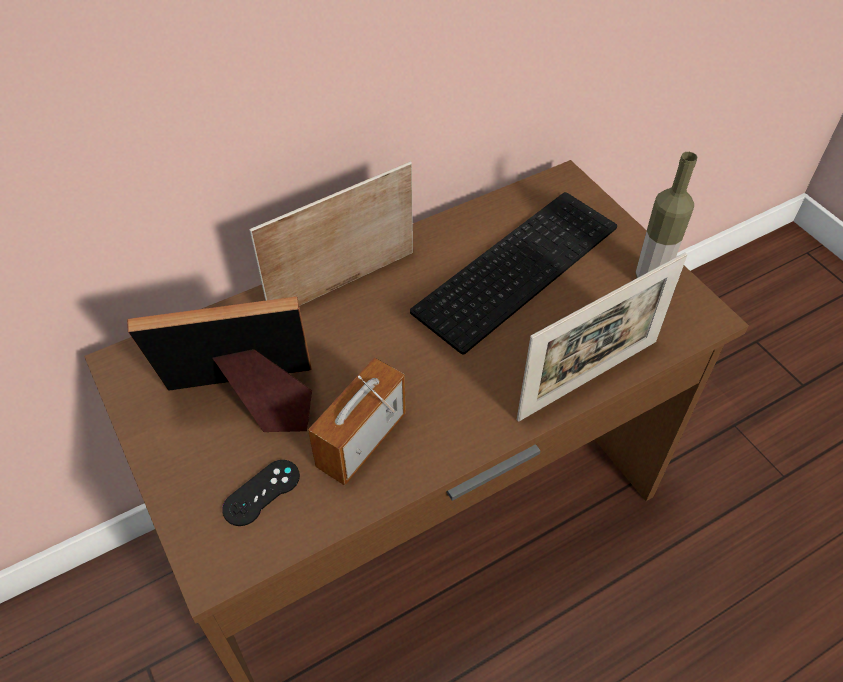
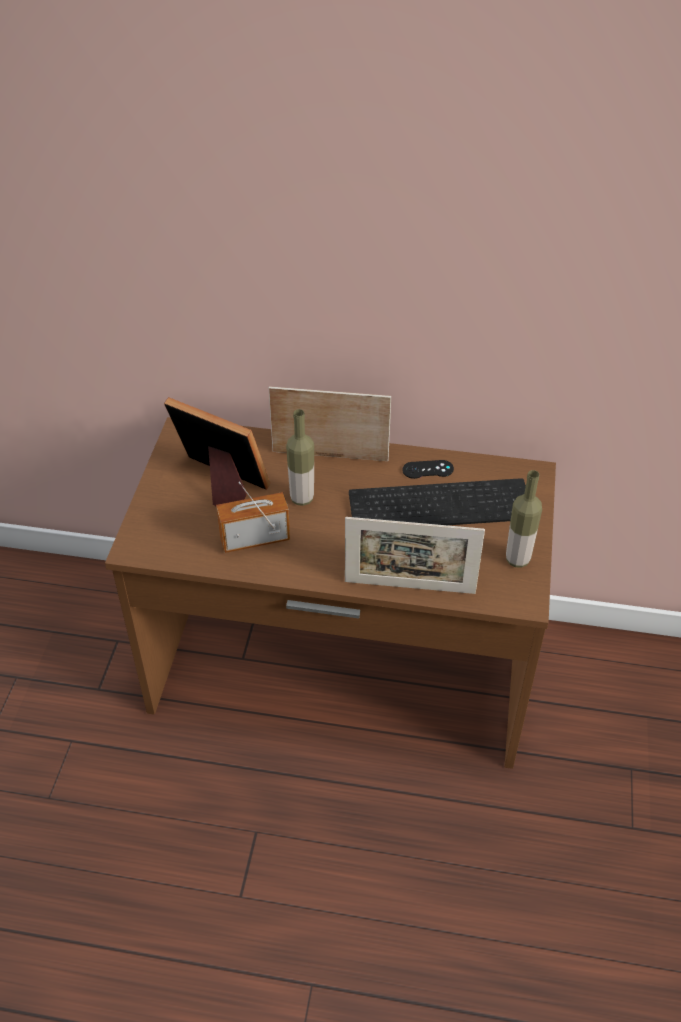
camera: 40 degrees right, 5 degrees down
black game controller [222,460,300,526] -> black game controller moved to [402,460,454,479]
none -> bottle [286,409,314,506]

